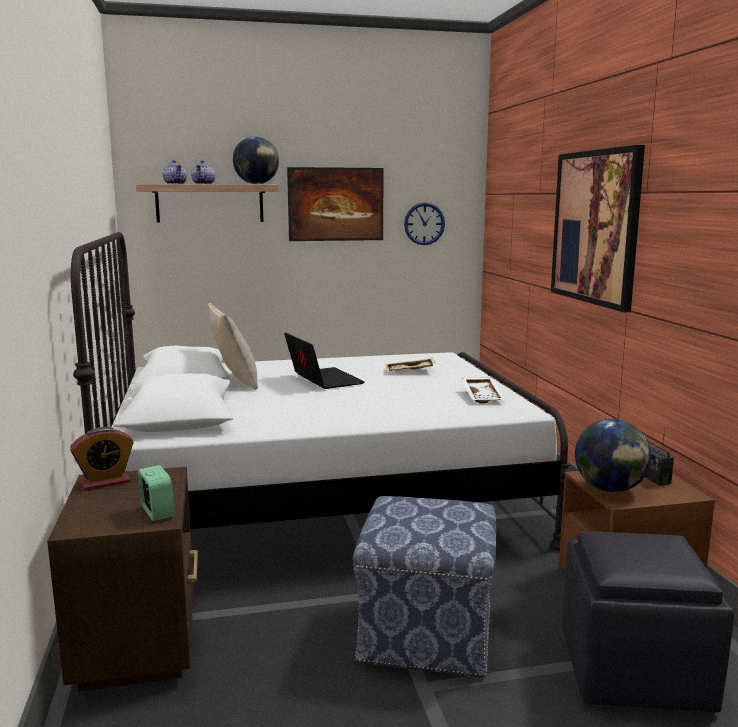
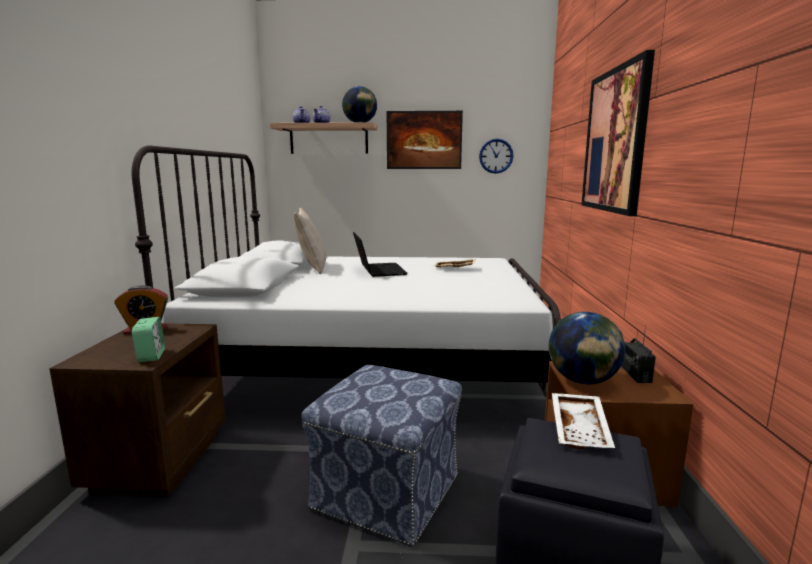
camera: 15 degrees right, 0 degrees up
white tray [461,378,506,404] -> white tray moved to [552,393,615,449]

